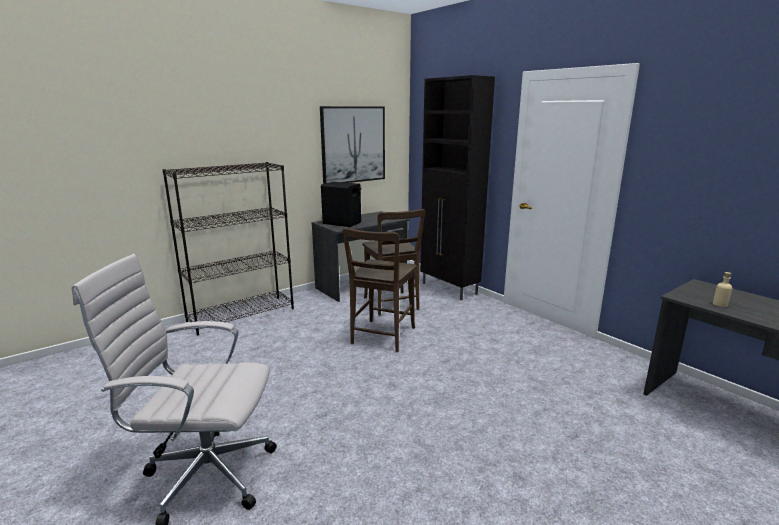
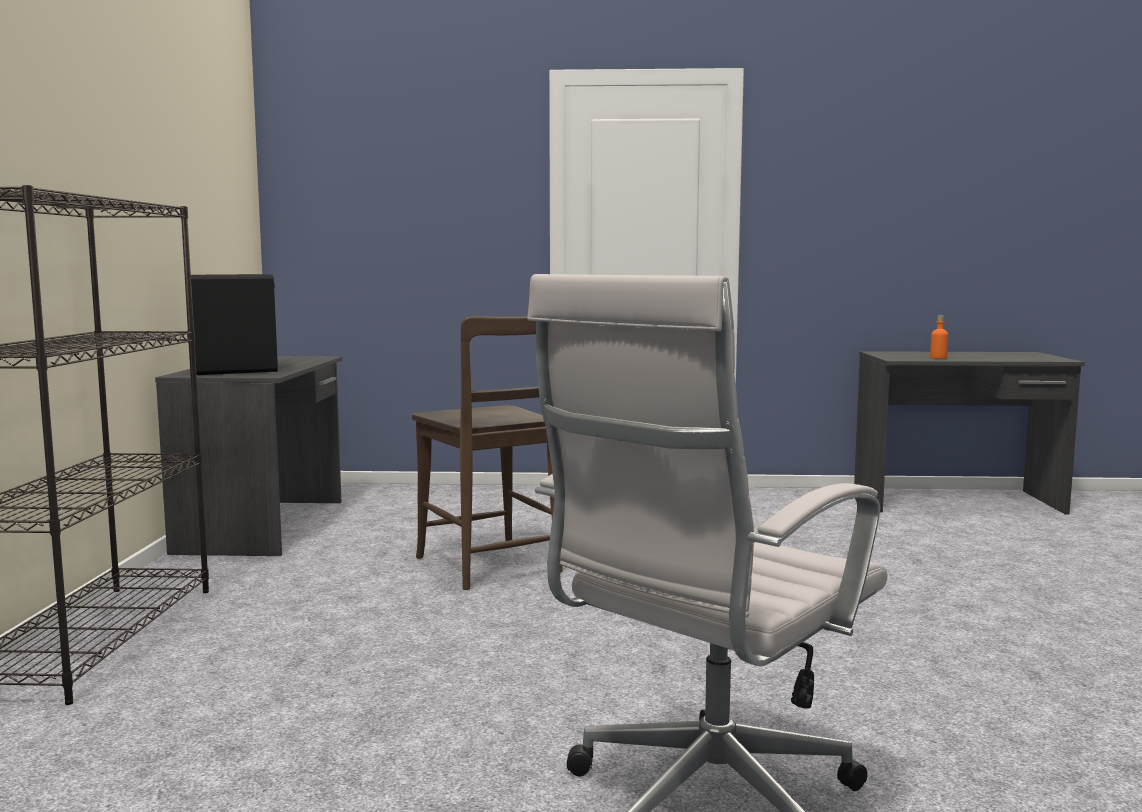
camera: 50 degrees left, 10 degrees down
picture [320,106,385,184] -> none
brown chair [362,209,425,316] -> none
black cabinet [420,75,495,300] -> none
beige bottle [713,272,732,307] -> orange bottle [930,316,948,359]

